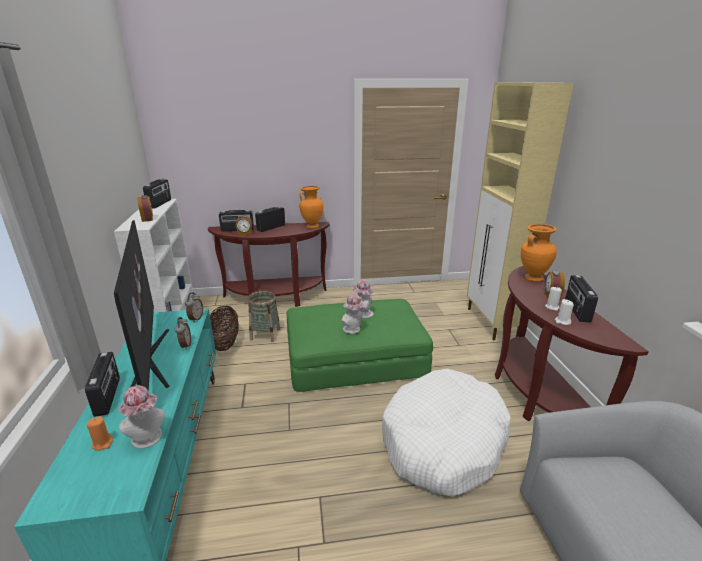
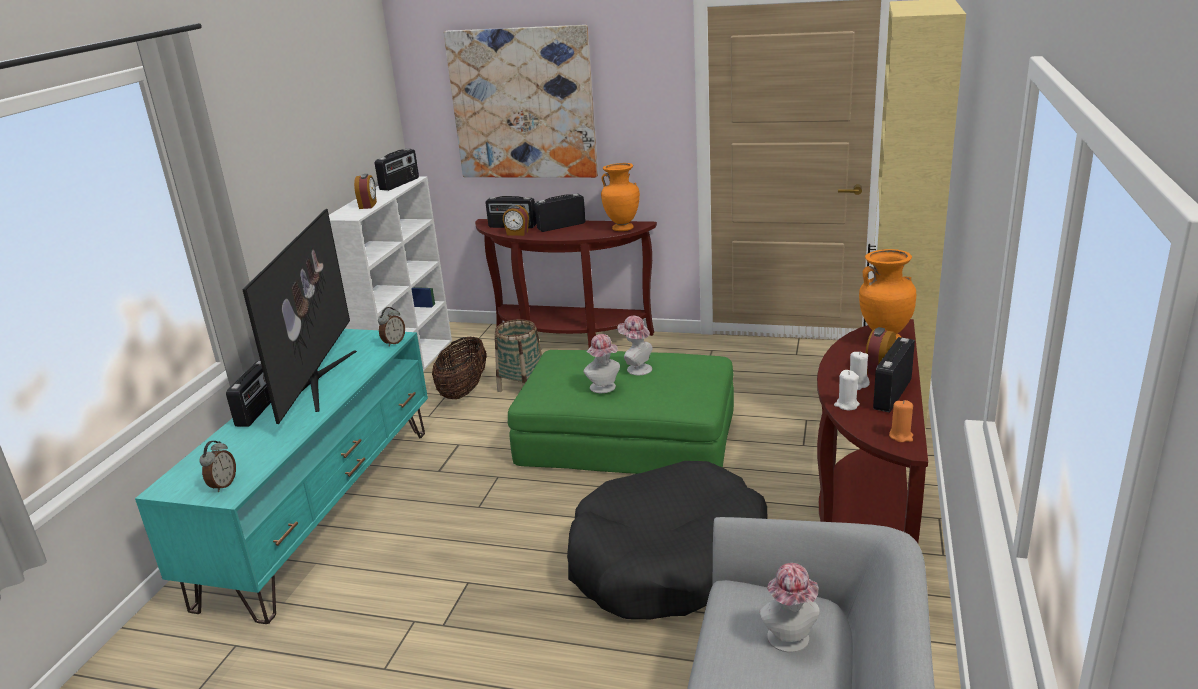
camera: 25 degrees right, 0 degrees up
orange candle [87,416,113,451] -> orange candle moved to [889,400,913,442]
hat [118,385,165,449] -> hat moved to [759,563,820,653]
alarm clock [175,317,191,350] -> alarm clock moved to [199,441,236,492]
white dog bed [382,369,511,496] -> black dog bed [567,461,768,619]
none -> picture [444,25,598,178]

